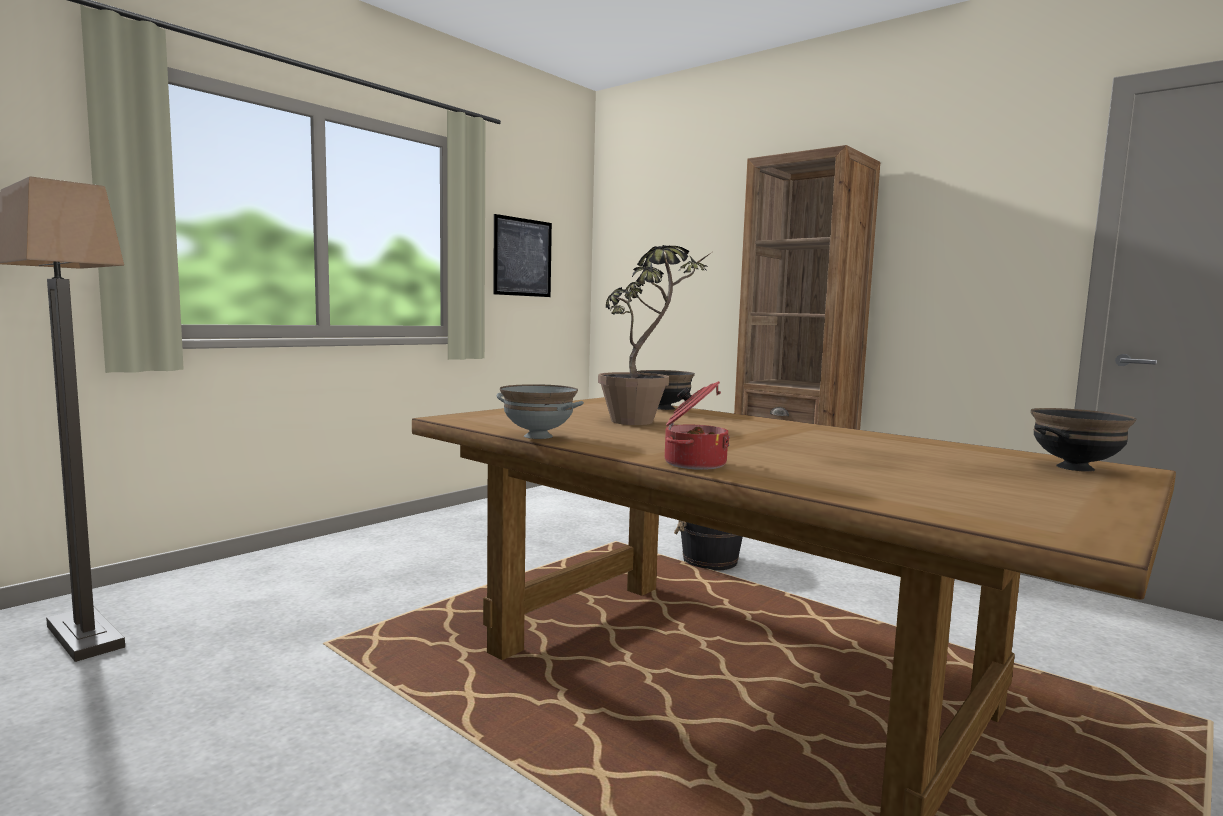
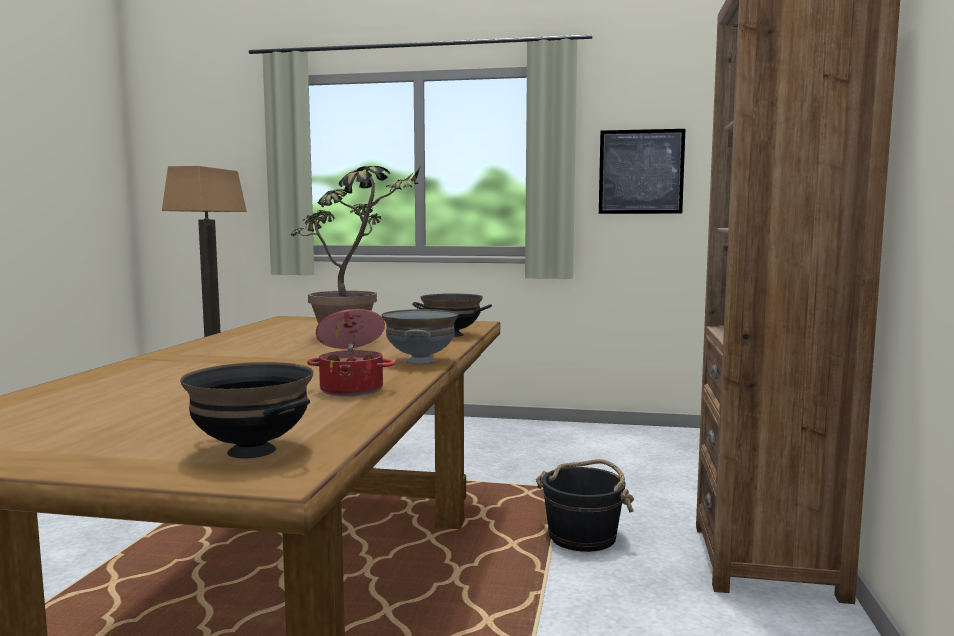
camera: 60 degrees right, 0 degrees up
grey bowl [496,384,584,439] -> grey bowl moved to [382,309,459,364]
cooking pot [665,381,730,470] -> cooking pot moved to [307,309,396,397]

